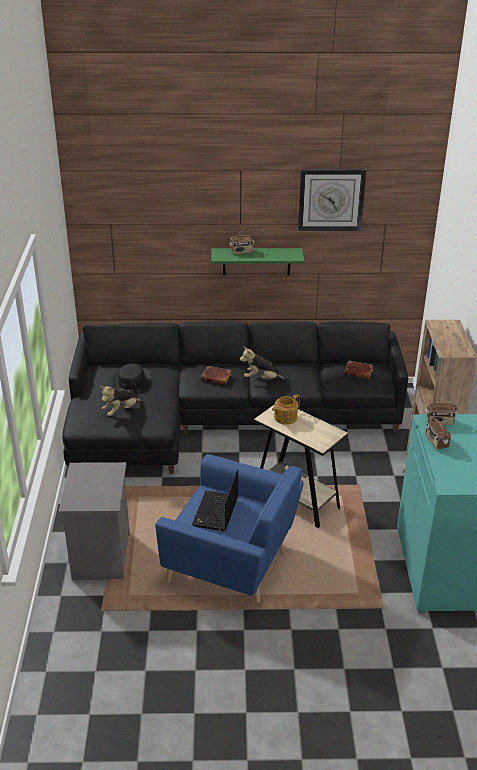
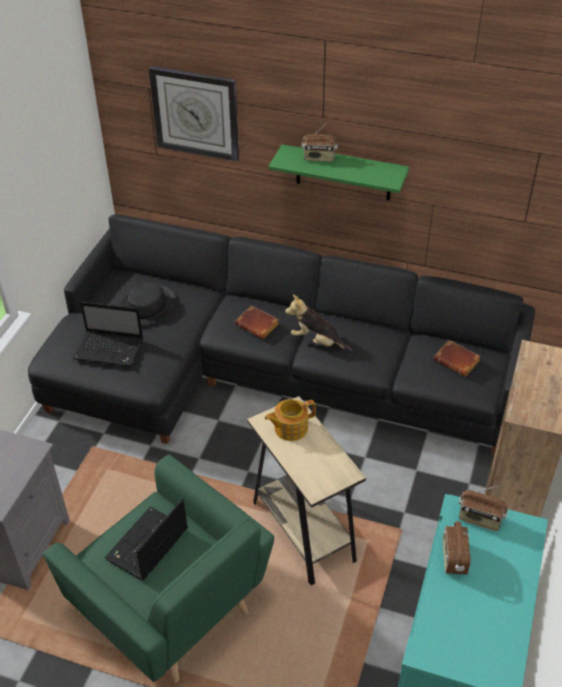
camera: 20 degrees right, 10 degrees up
plush toy [100,386,143,416] -> laptop [73,301,143,367]
blue armchair [155,454,303,602] -> green armchair [43,454,274,683]
wall clock [298,169,366,231] -> wall clock moved to [149,66,239,161]

